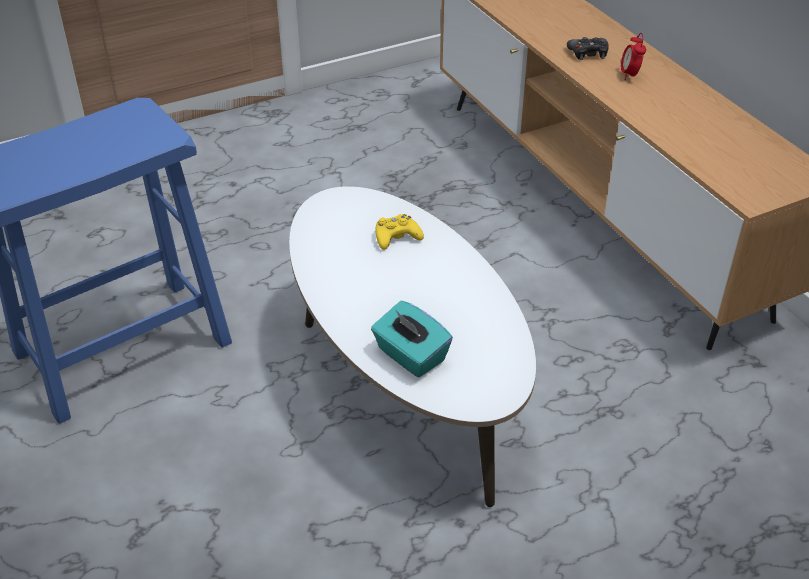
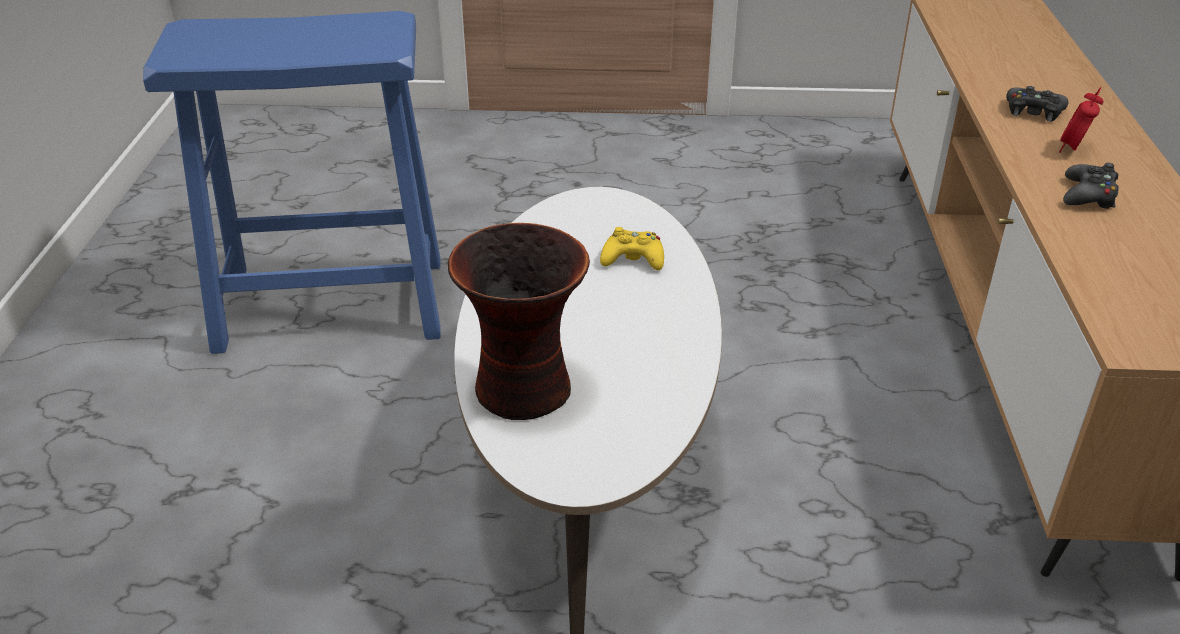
camera: 30 degrees right, 5 degrees down
turquoise tissue box [371,301,453,378] -> vase [448,223,590,420]
none -> black game controller [1063,163,1119,209]

